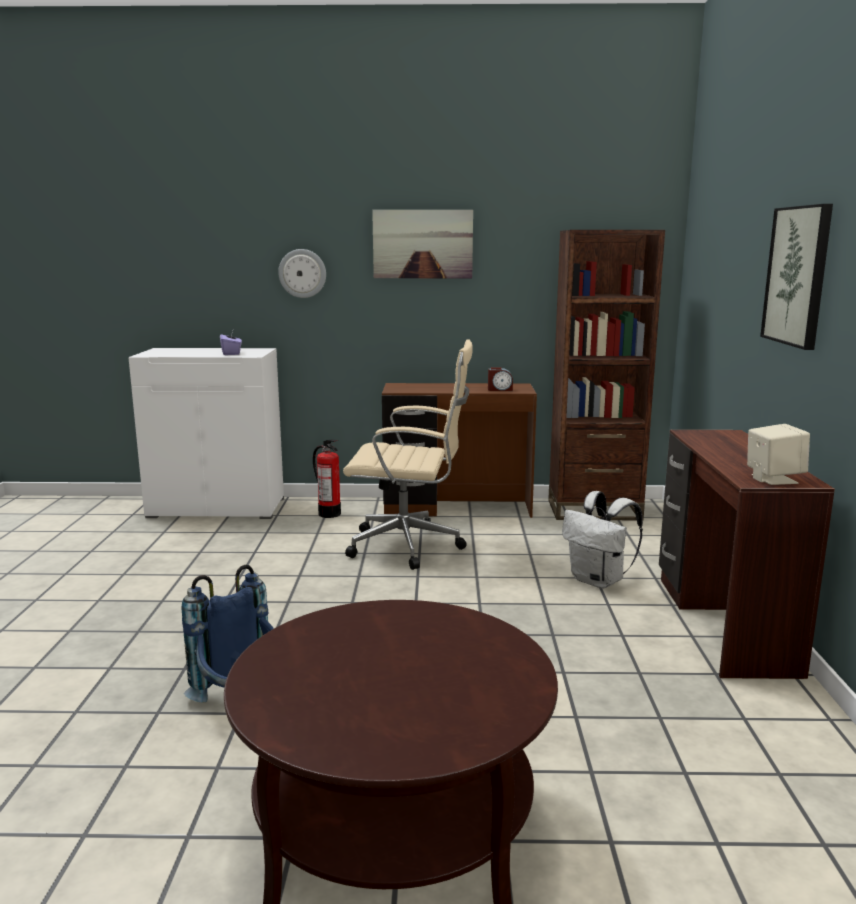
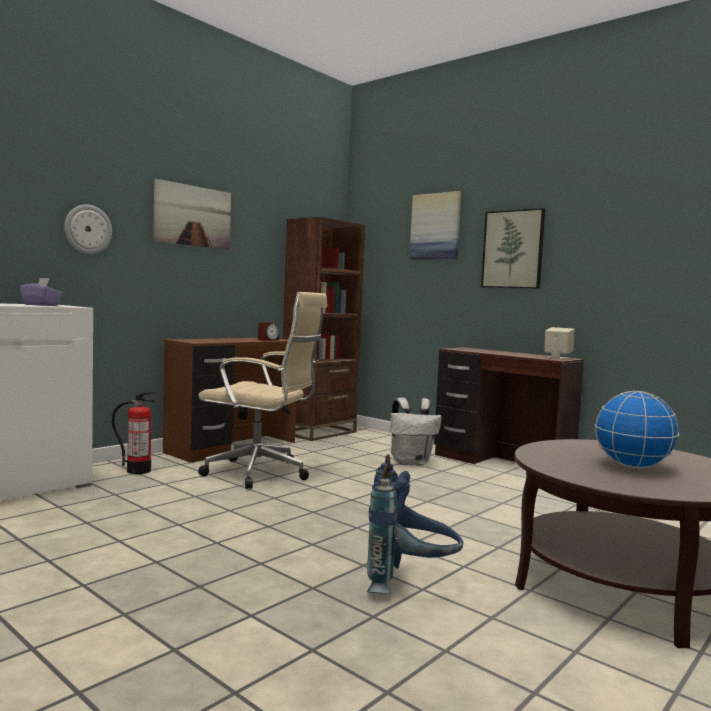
camera: 50 degrees left, 10 degrees down
beige office chair [343,339,473,570] -> beige office chair turned 60 degrees clockwise [198,292,327,489]
none -> picture [409,191,461,259]
none -> globe [595,391,679,468]

